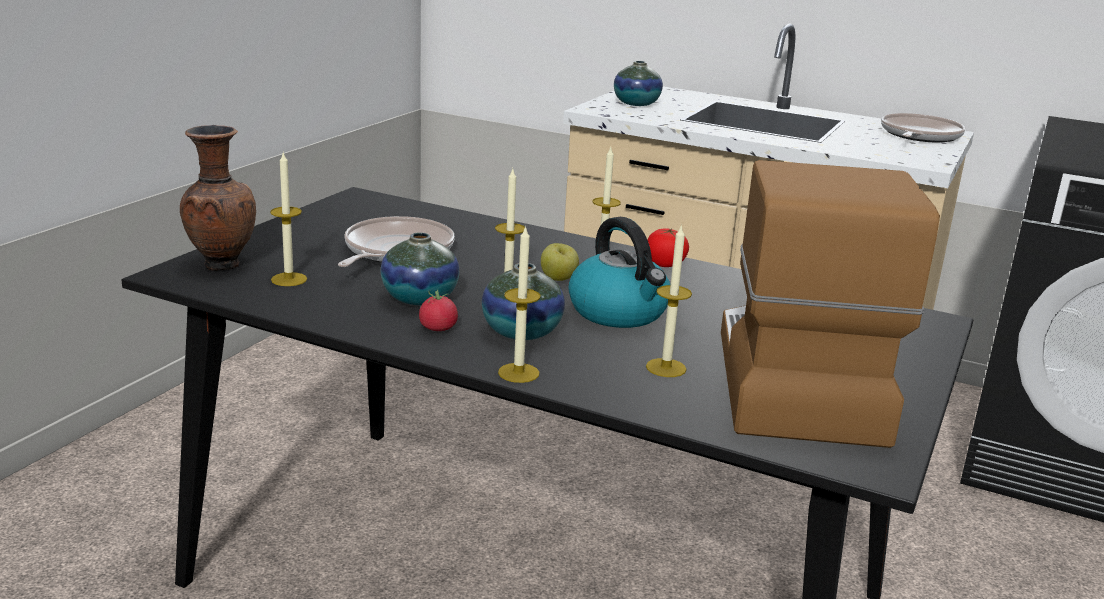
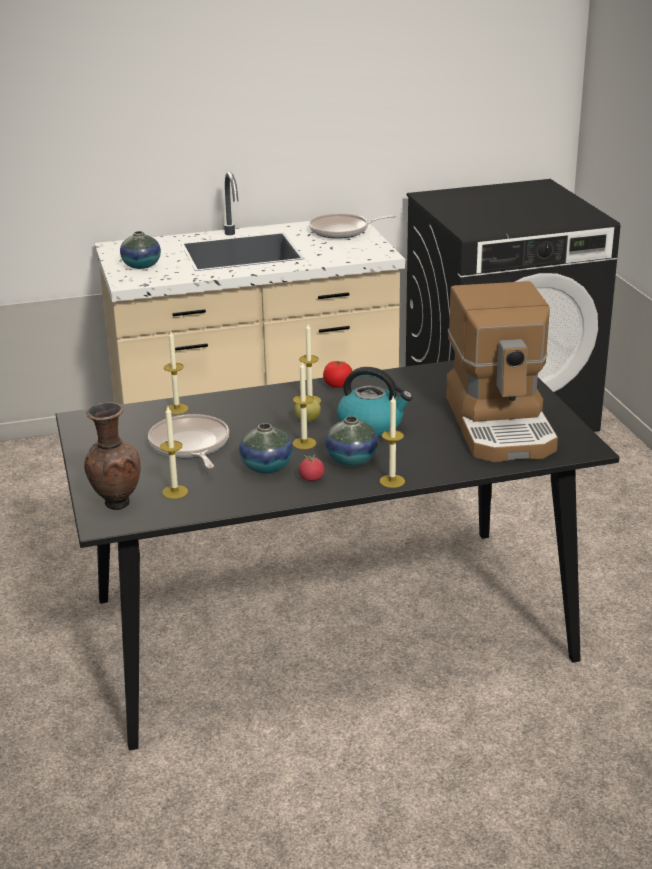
camera: 40 degrees left, 5 degrees up
candle [646,224,692,377] -> candle moved to [164,331,188,414]
coffee machine [721,160,940,448] -> coffee machine turned 150 degrees counterclockwise [446,281,558,462]
frying pan [881,113,966,142] -> frying pan turned 90 degrees counterclockwise [309,214,396,239]

